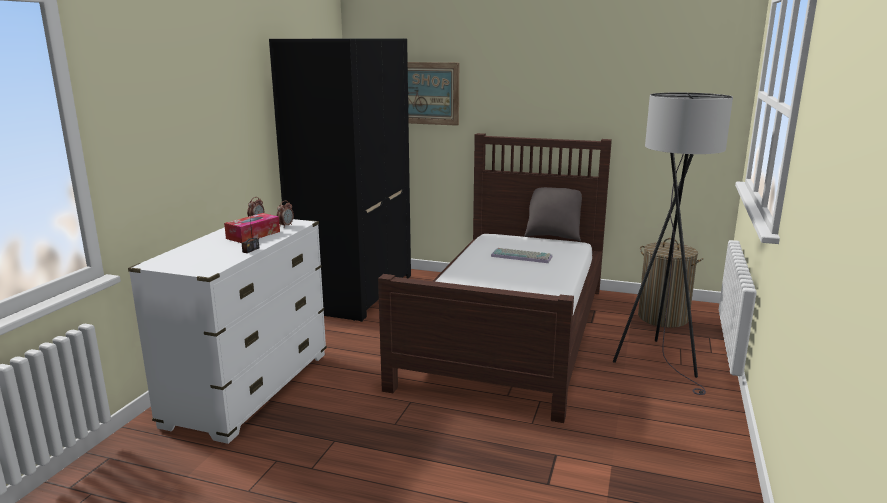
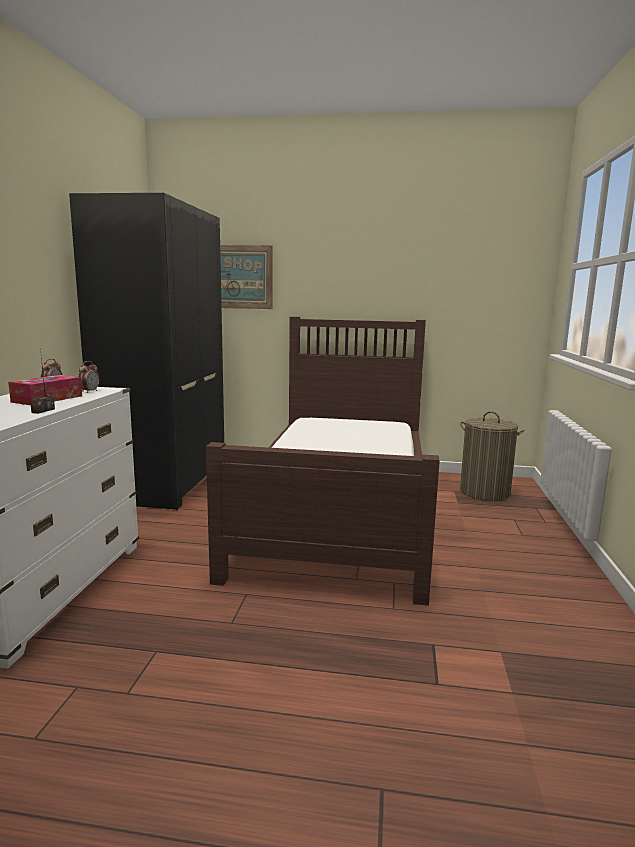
camera: 10 degrees left, 5 degrees down
keyboard [491,248,552,263] -> none
grey pillow [524,187,582,242] -> none
grey floor lamp [613,93,733,395] -> none

